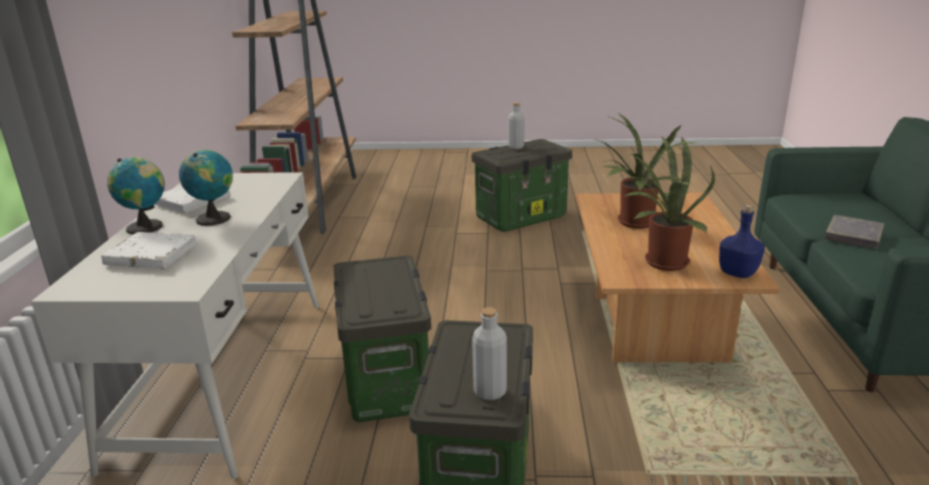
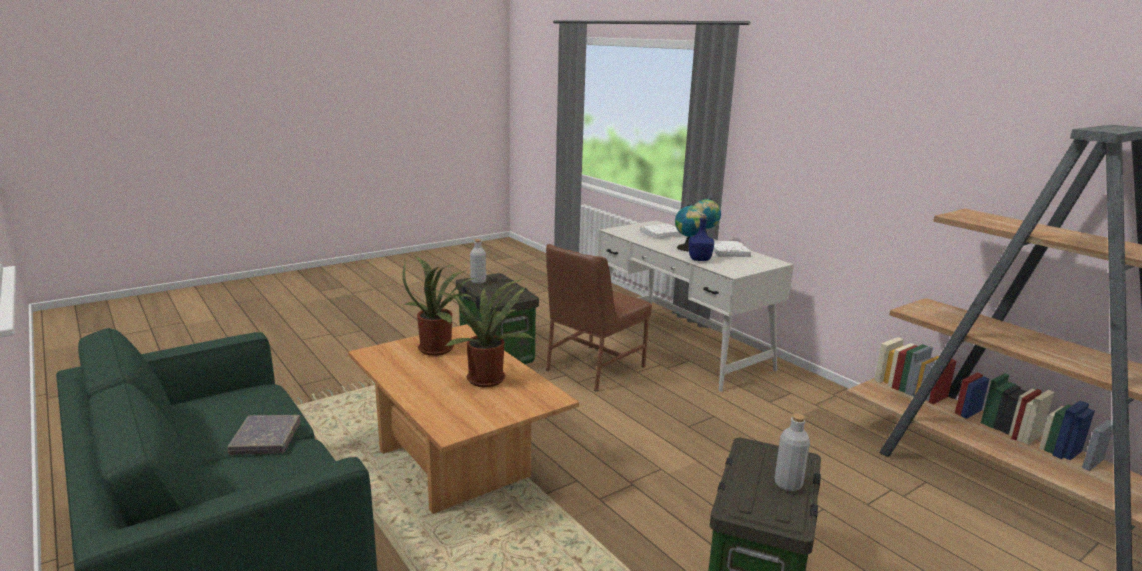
camera: 140 degrees right, 5 degrees down
storage box [334,255,431,422] -> brown chair [546,244,652,392]
blue bottle [719,205,765,278] -> blue bottle moved to [689,214,714,261]

